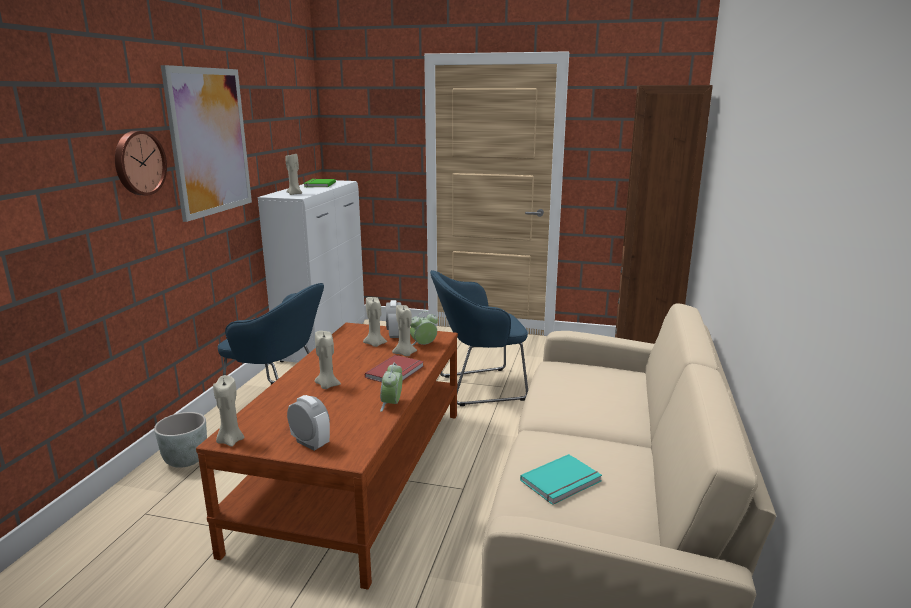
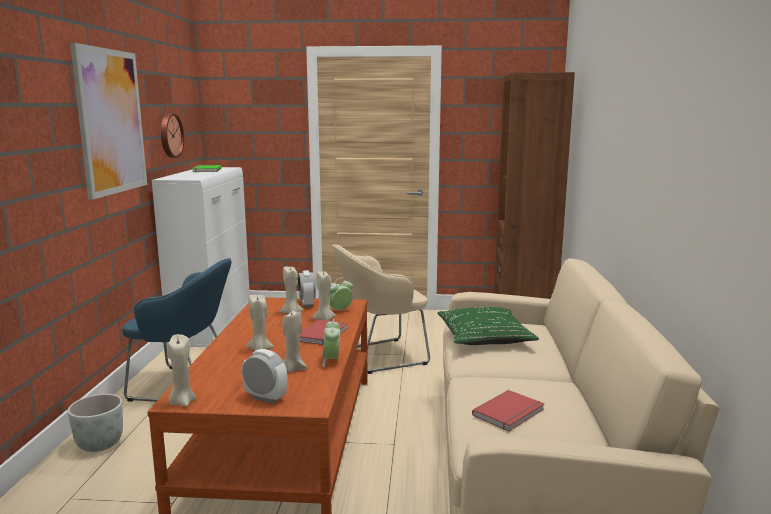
camera: 10 degrees left, 5 degrees down
wall clock [115,131,167,195] -> wall clock moved to [161,113,184,158]
beige candle [285,154,302,195] -> beige candle moved to [282,310,307,373]
blue armchair [430,270,528,406] -> beige armchair [332,244,430,374]
turquoise book [520,454,602,505] -> red book [472,390,545,431]
none -> green pillow [437,307,539,345]

